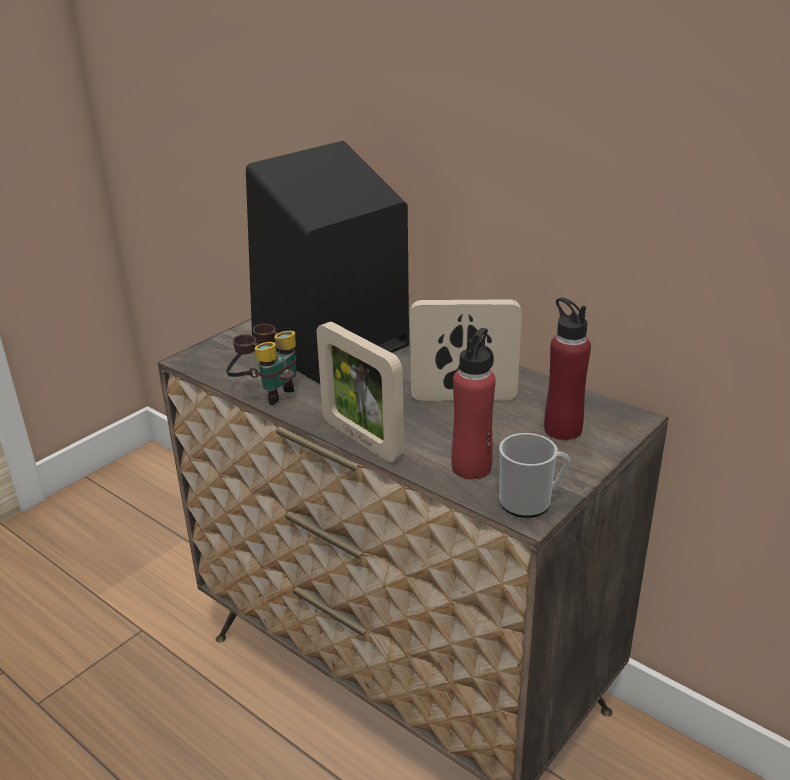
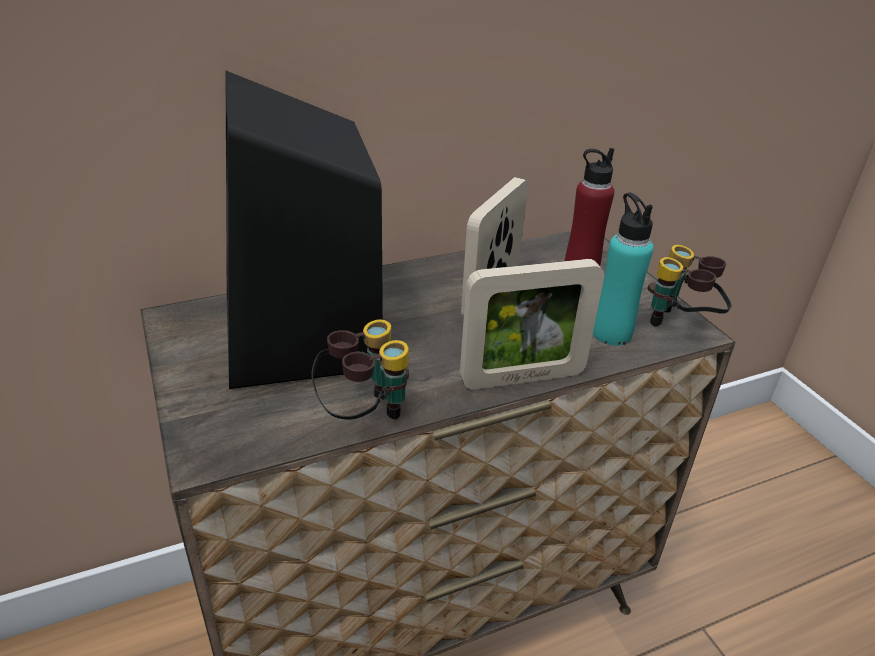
camera: 65 degrees left, 5 degrees up
red bottle [451,328,496,479] -> turquoise bottle [593,193,653,346]
mug [499,433,571,518] -> binoculars [648,245,732,326]

